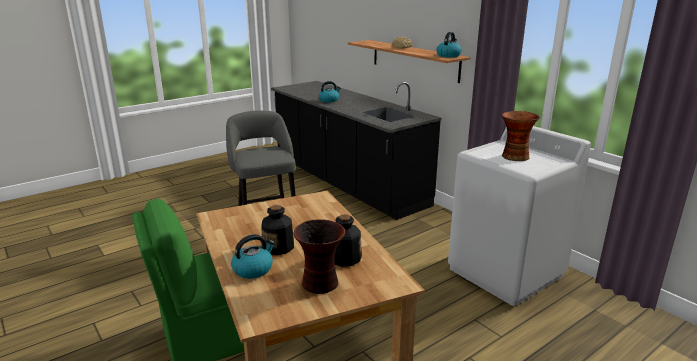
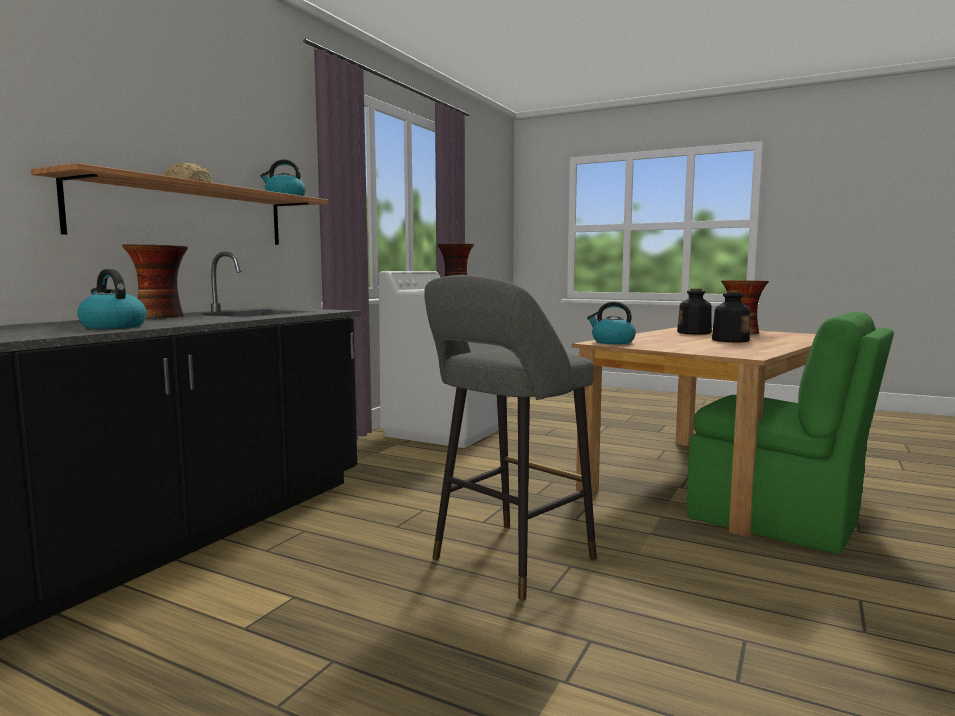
camera: 115 degrees left, 15 degrees down
kettle [231,234,275,279] -> kettle moved to [587,302,636,344]
none -> vase [122,244,188,319]

